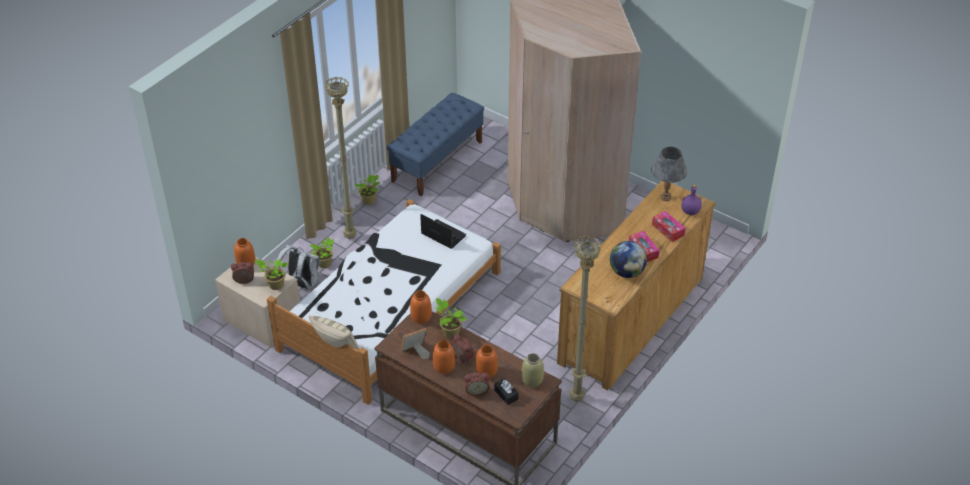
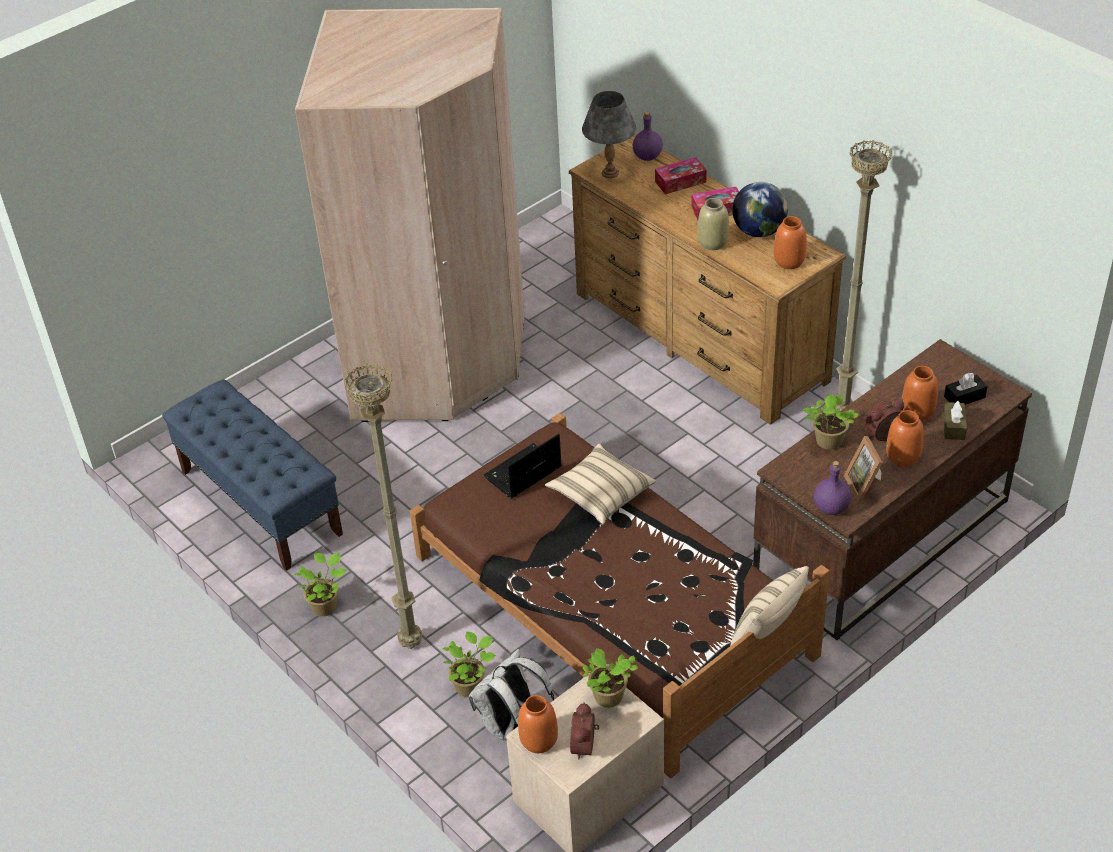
camera: 75 degrees left, 0 degrees up
white bed [267,199,501,405] -> brown bed [410,413,830,778]
orange vase [410,290,432,324] -> orange vase moved to [774,216,807,269]
alarm clock [464,372,489,396] -> brown tissue box [943,401,967,440]
beige vase [521,353,544,388] -> beige vase moved to [697,198,729,250]
none -> beige pillow [545,444,656,525]
none -> purple bottle [814,461,851,515]

